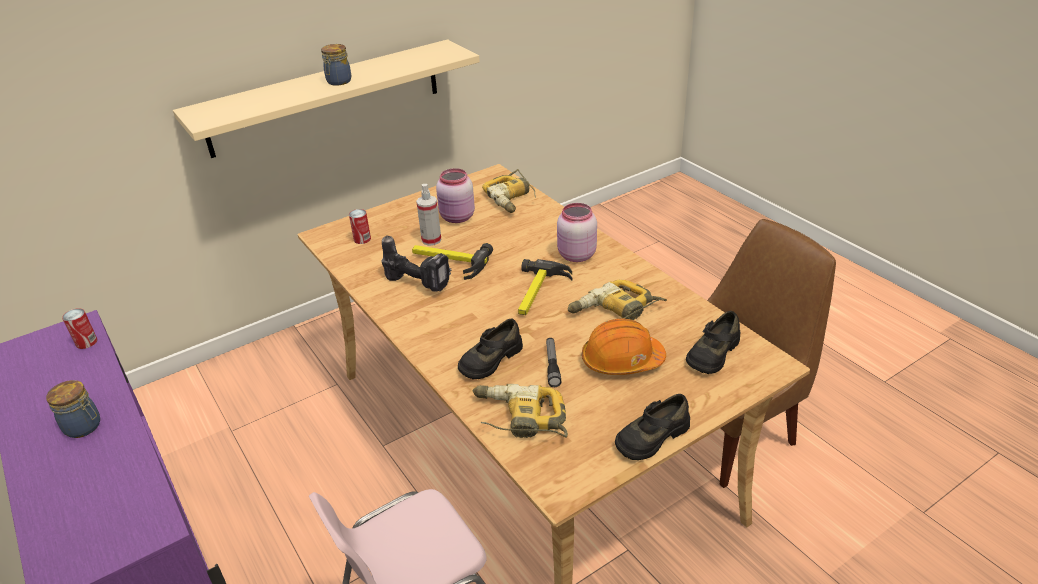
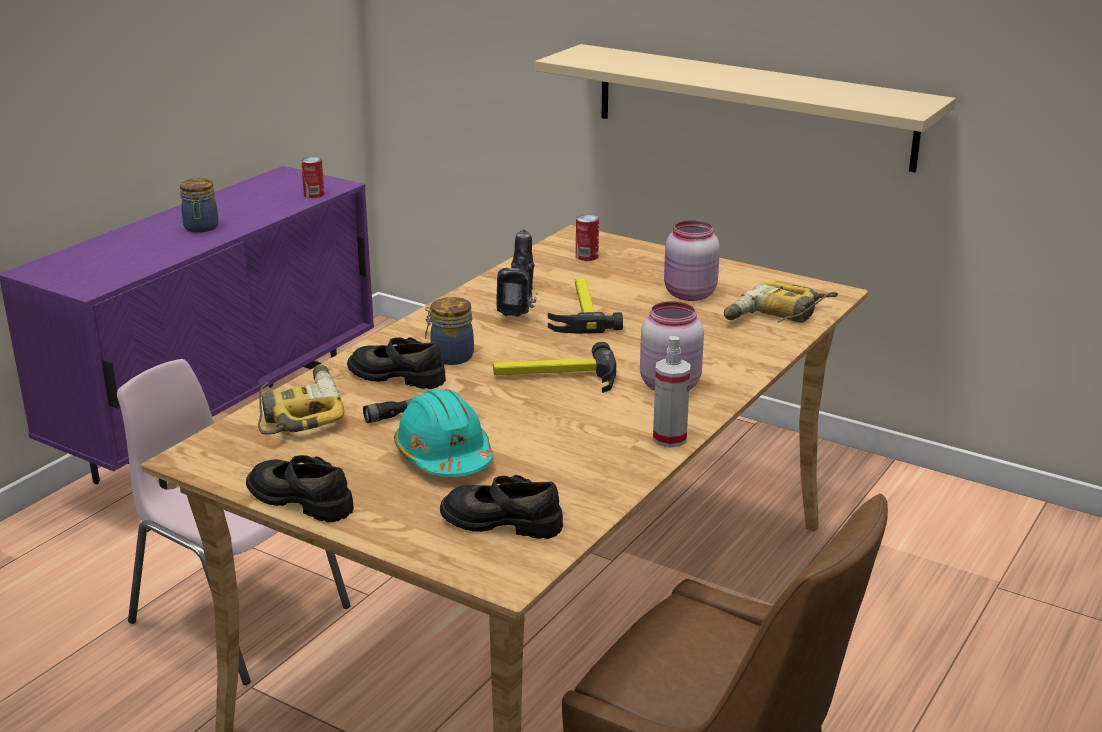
camera: 65 degrees right, 10 degrees down
jar [321,44,351,86] -> jar moved to [425,297,474,365]
spray bottle [416,184,442,246] -> spray bottle moved to [653,336,691,448]
power drill [568,280,667,322] -> none
orange hard hat [582,319,666,375] -> turquoise hard hat [394,389,493,477]

